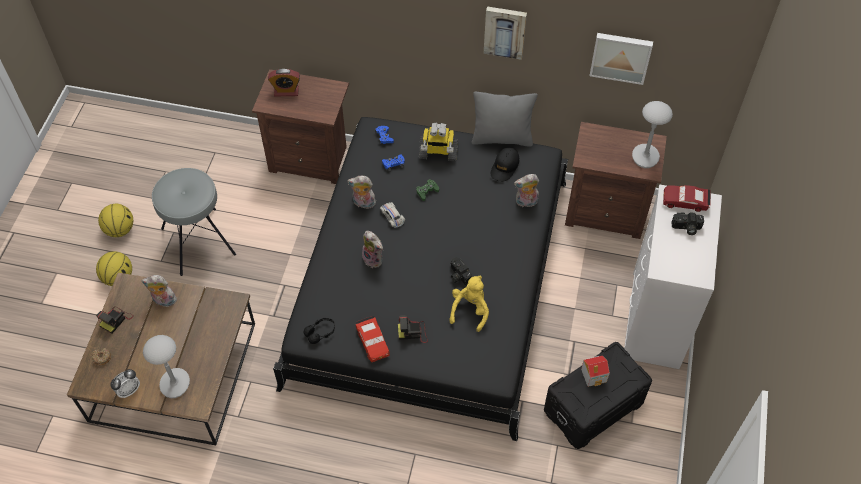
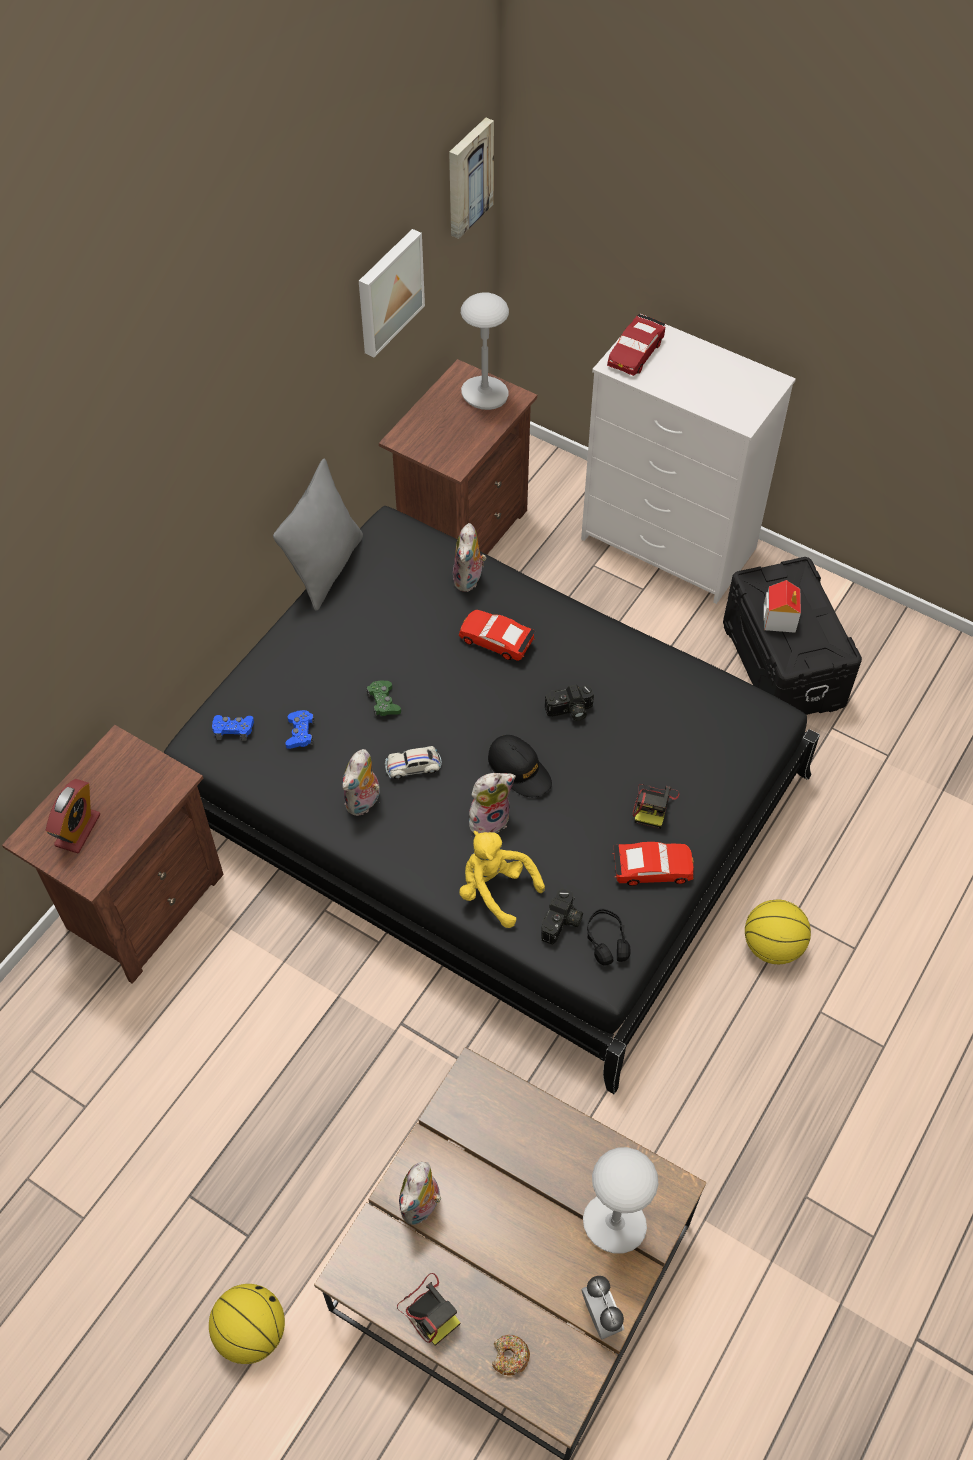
camera: 70 degrees left, 0 degrees up
basketball [98,204,133,237] -> basketball moved to [745,899,811,964]
grey stool [152,168,236,276] -> none
toy robot [419,123,458,161] -> none
yellow plush toy [449,275,489,332] -> yellow plush toy moved to [459,831,545,928]
picture [484,6,527,60] -> picture moved to [449,118,494,239]
black cap [491,147,519,182] -> black cap moved to [488,735,552,797]
camera [672,212,704,235] -> camera moved to [541,888,583,945]
none -> red toy car [459,610,535,661]

